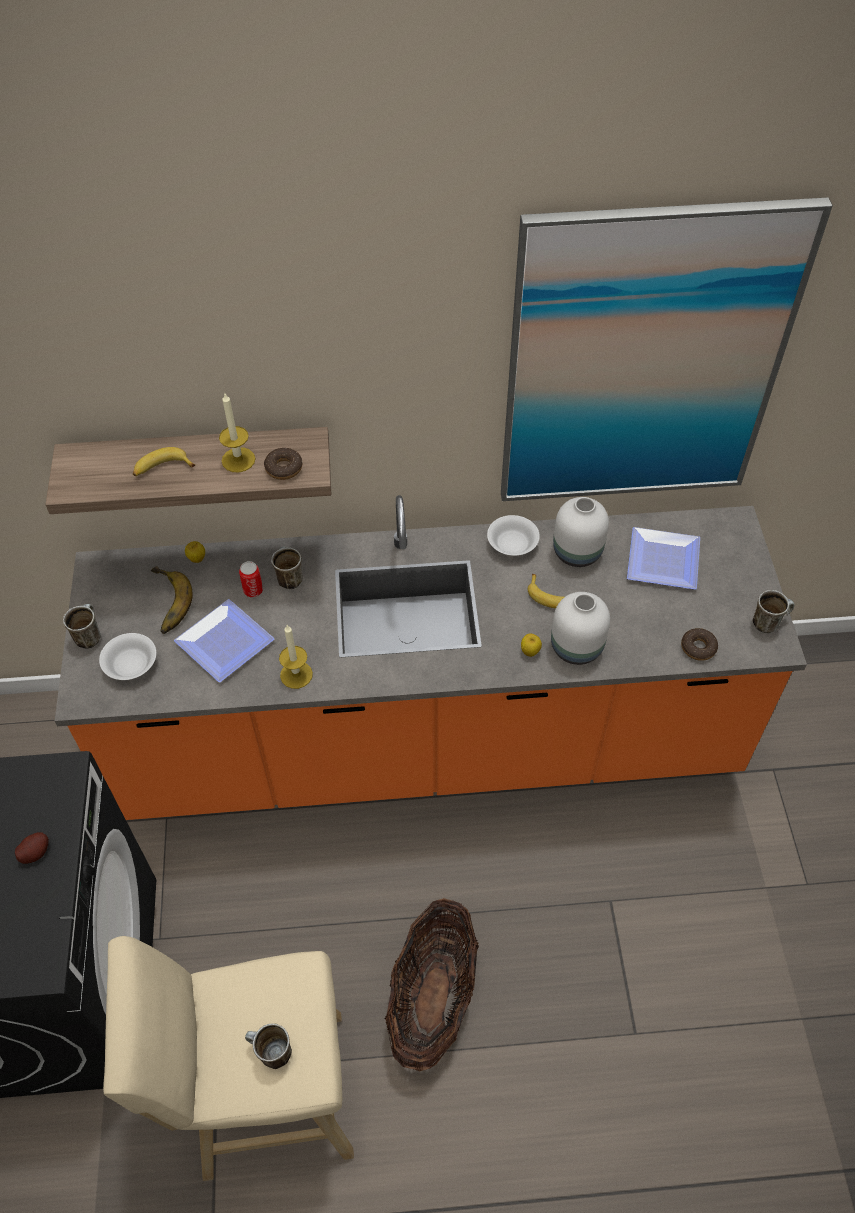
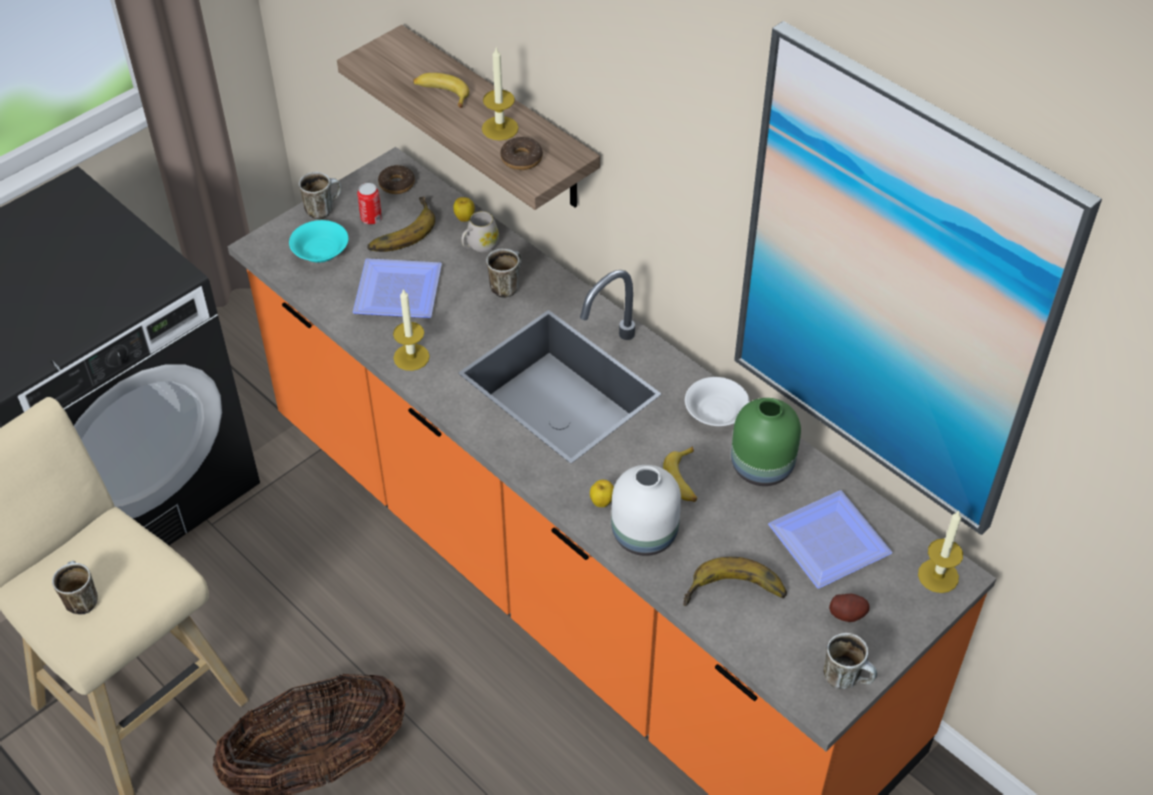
camera: 50 degrees right, 5 degrees down
potato [15,832,49,864] -> potato moved to [829,594,870,622]
white bowl [99,633,156,680] -> turquoise bowl [289,220,348,263]
can [239,561,263,597] -> can moved to [357,183,382,225]
white vase [553,497,609,567] -> green vase [731,398,801,486]
donut [681,628,718,661] -> donut moved to [378,165,415,194]
none -> white mug [461,211,499,252]
none -> banana [683,557,787,606]
none -> candle [918,511,963,593]

